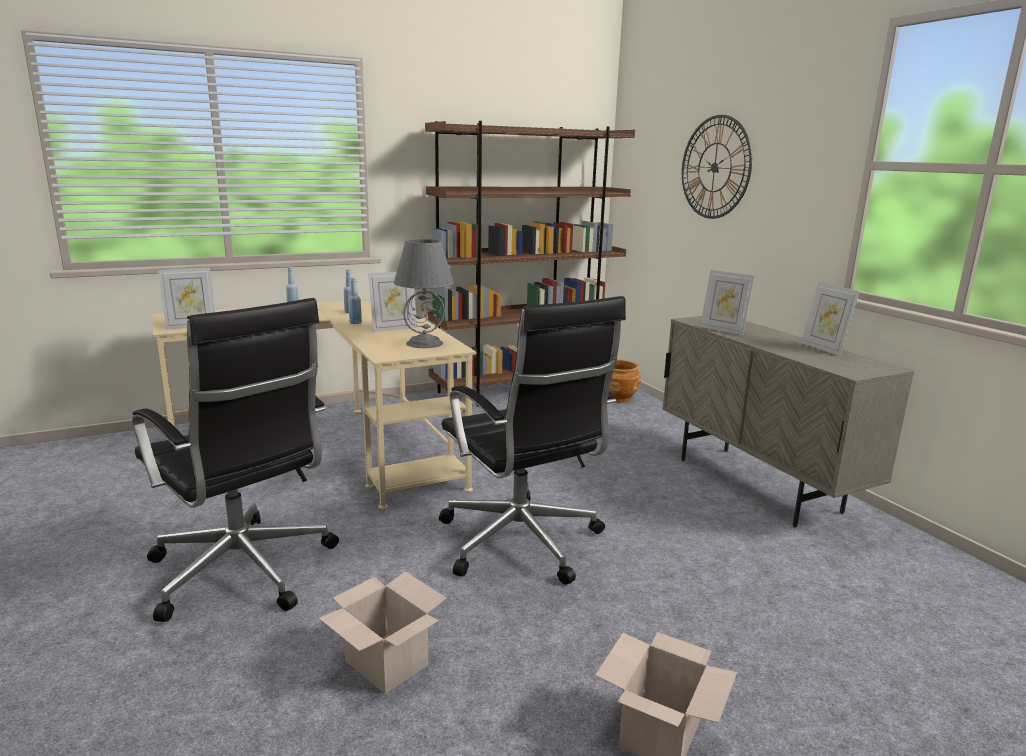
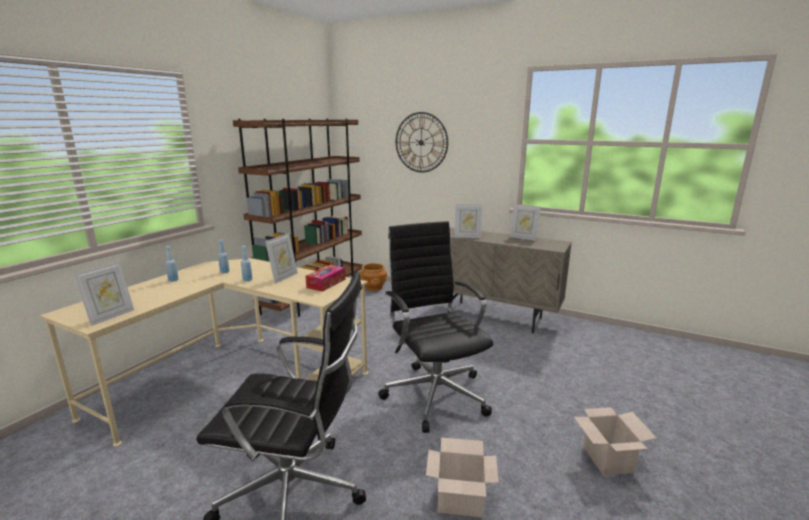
camera: 35 degrees left, 0 degrees up
grey table lamp [394,239,454,348] -> tissue box [305,265,345,292]
black office chair [439,296,626,585] -> black office chair turned 135 degrees counterclockwise [378,221,493,433]

